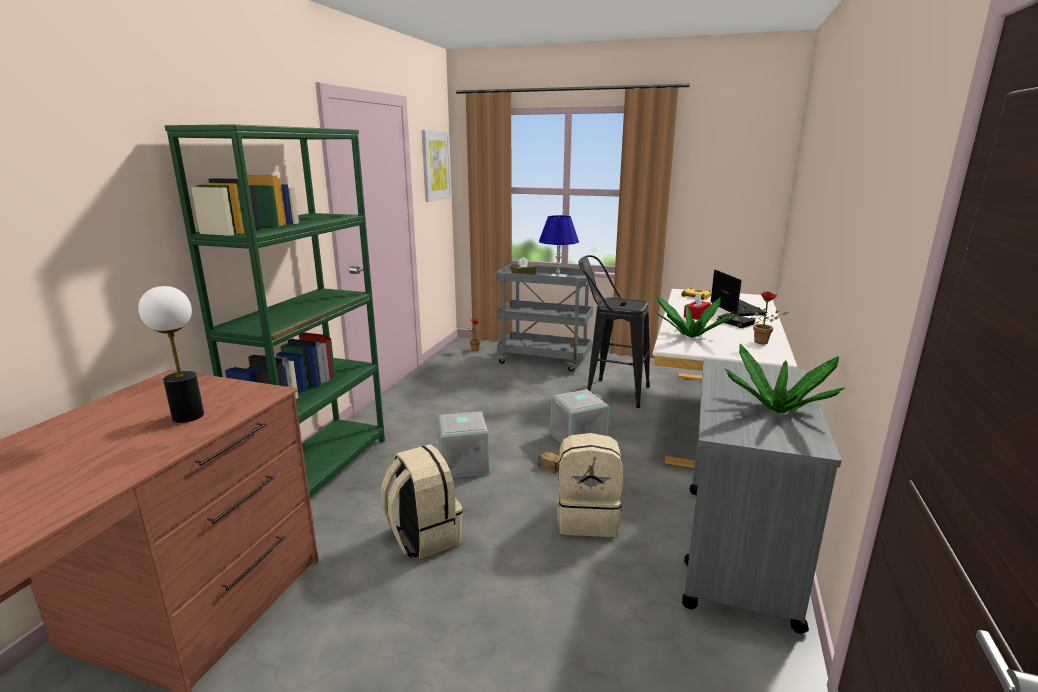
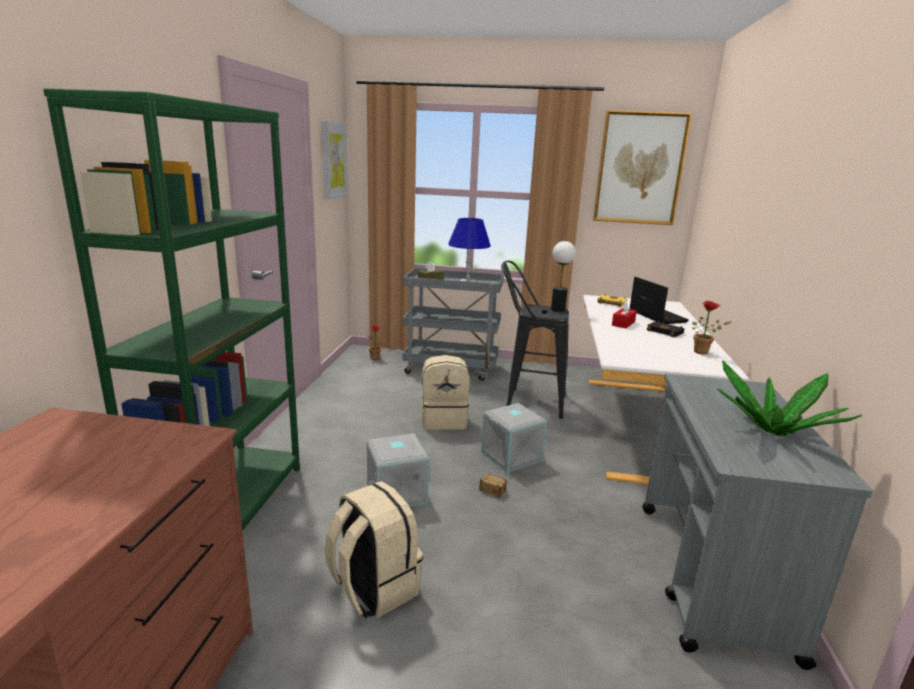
camera: 10 degrees left, 0 degrees up
table lamp [138,286,204,423] -> table lamp moved to [551,241,576,312]
beige backpack [557,433,623,537] -> beige backpack moved to [421,355,470,430]
potted plant [657,295,737,337] -> none
none -> picture [593,110,692,225]

